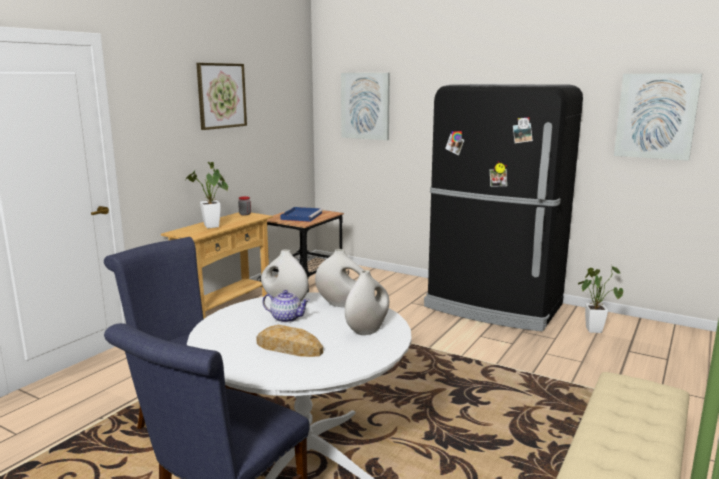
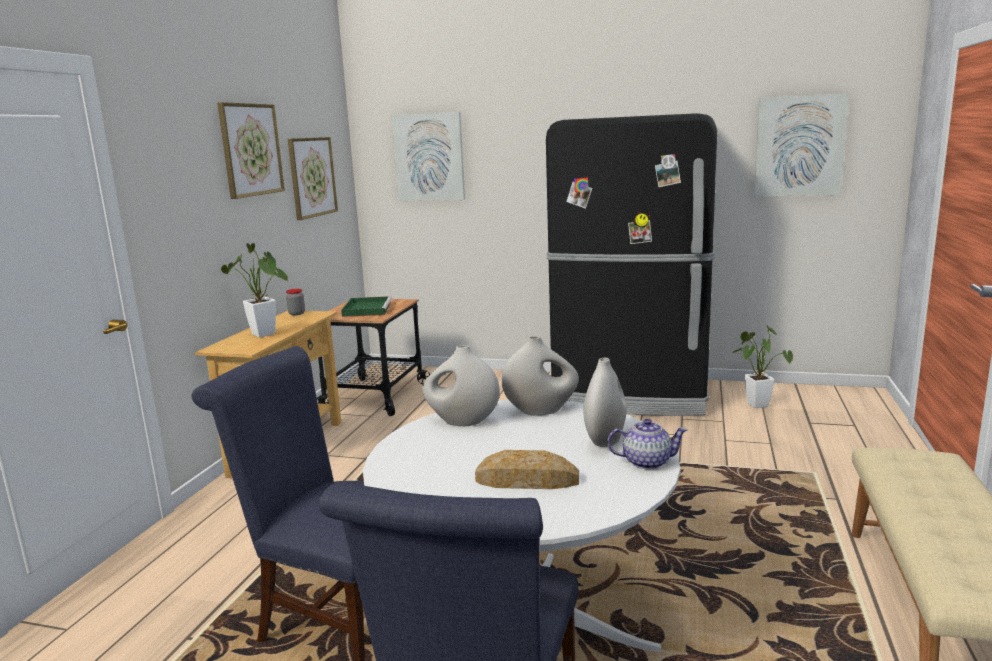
camera: 15 degrees left, 0 degrees up
teapot [263,290,310,323] -> teapot moved to [607,419,688,470]
blue tray [280,207,323,222] -> green tray [341,296,392,317]
none -> picture [288,137,338,220]

